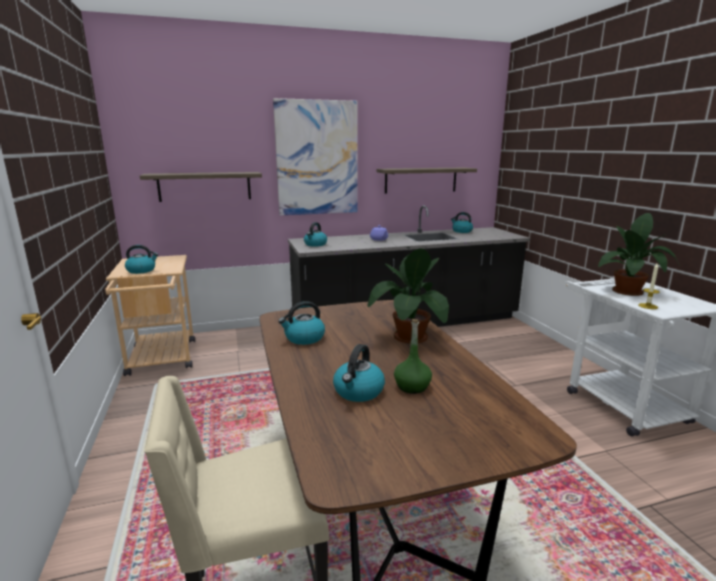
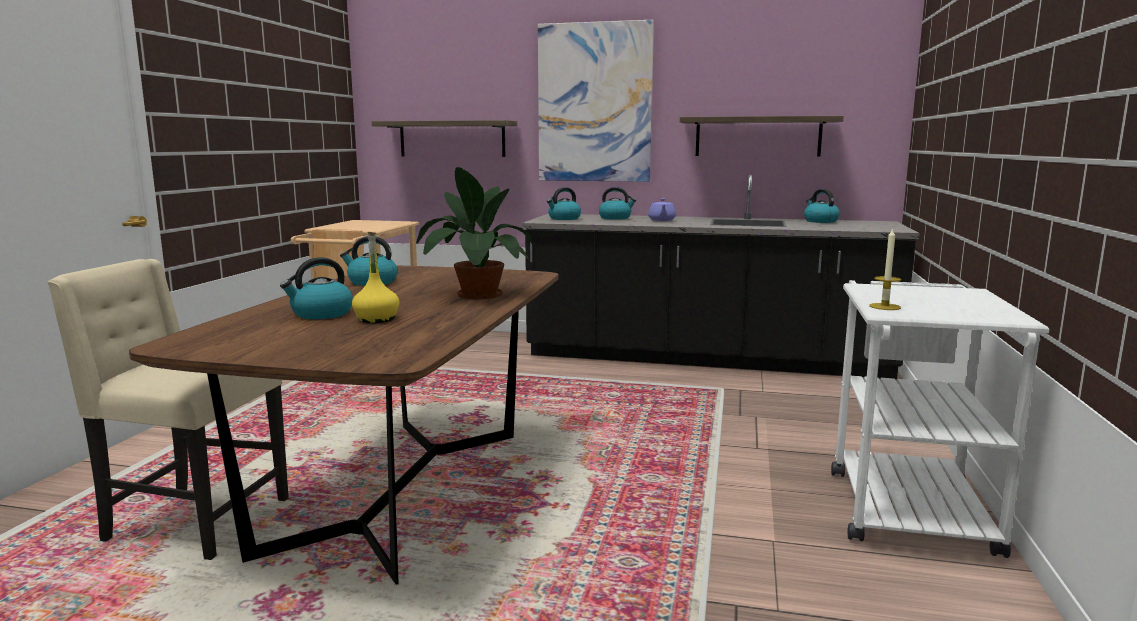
camera: 30 degrees right, 5 degrees down
kettle [125,245,158,274] -> kettle moved to [599,187,636,220]
green bottle [394,319,432,394] -> yellow bottle [352,232,400,323]
potted plant [598,213,680,296] -> none

